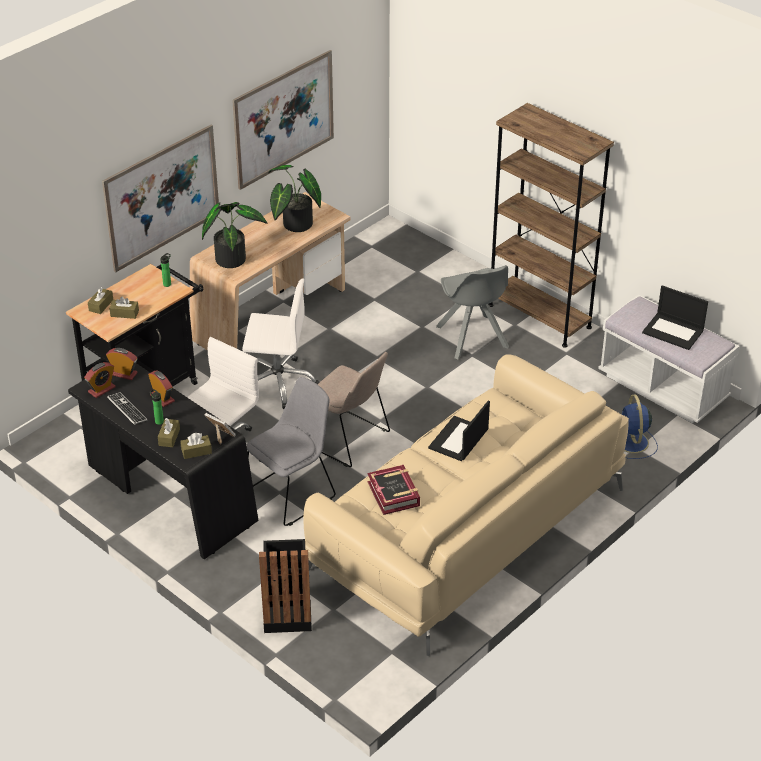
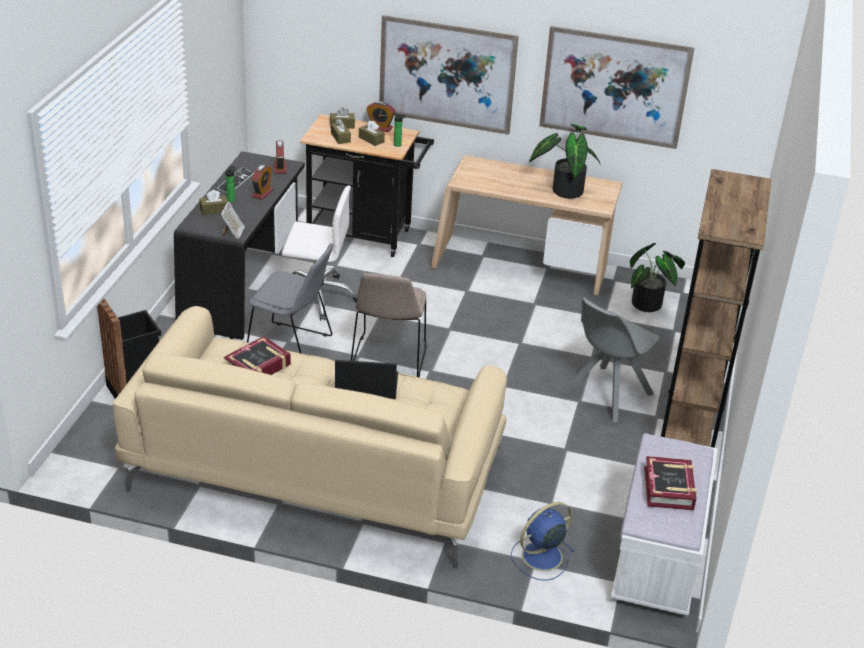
camera: 60 degrees right, 5 degrees down
alarm clock [84,362,116,398] -> alarm clock moved to [367,101,396,132]
brown tissue box [180,433,212,459] -> brown tissue box moved to [359,120,385,146]
potted plant [202,202,267,268] -> potted plant moved to [630,243,685,312]
white office chair [242,278,319,409] -> none
laptop [642,285,708,350] -> book [644,456,697,510]

